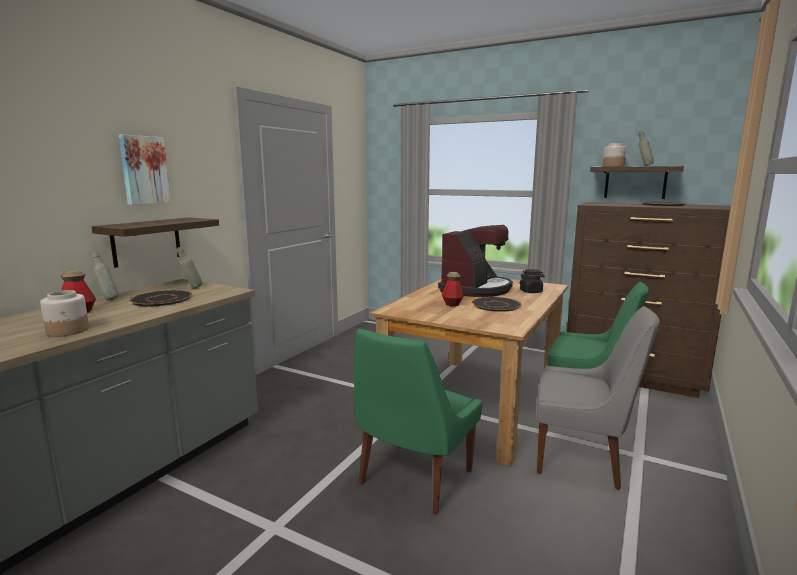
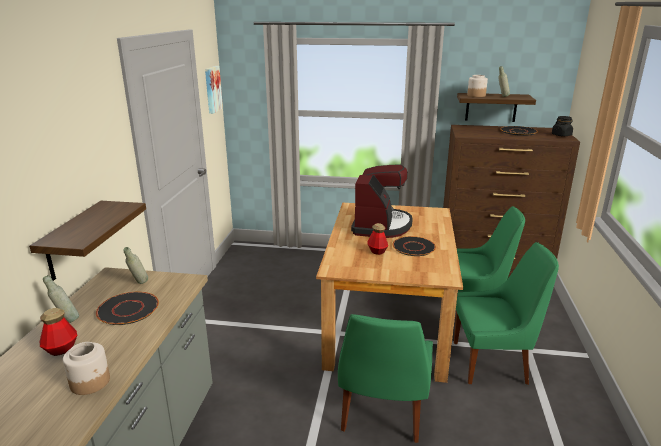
camera: 20 degrees left, 10 degrees up
picture [119,134,171,205] -> picture moved to [205,66,223,114]
black jar [520,269,545,293] -> black jar moved to [552,116,573,137]
grey chair [537,306,660,490] -> green chair [454,242,559,385]

